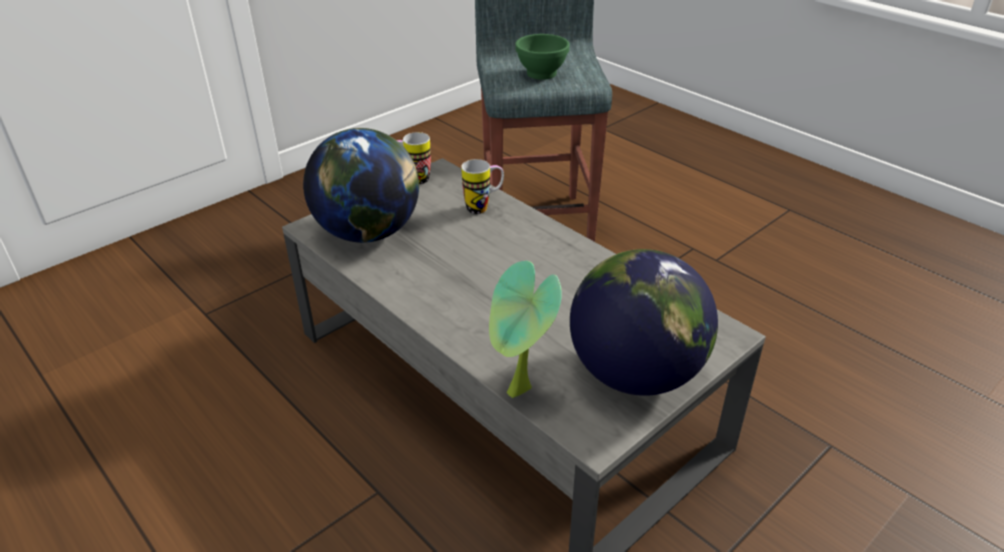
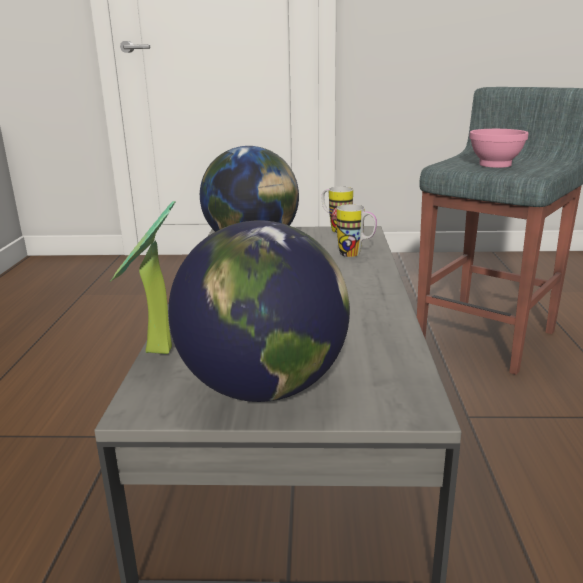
camera: 45 degrees right, 15 degrees down
green bowl [515,34,570,80] -> pink bowl [469,129,529,168]

